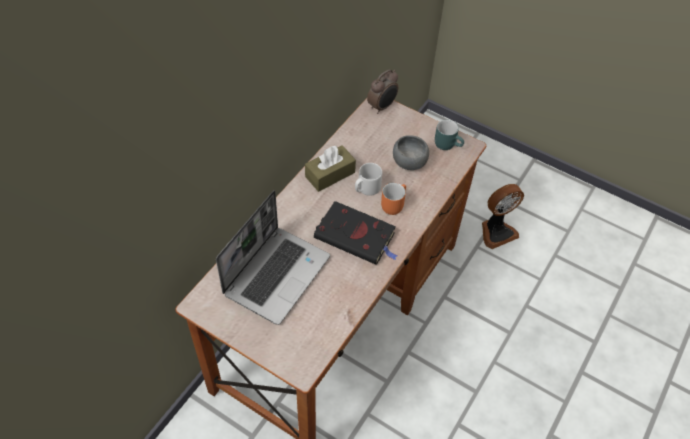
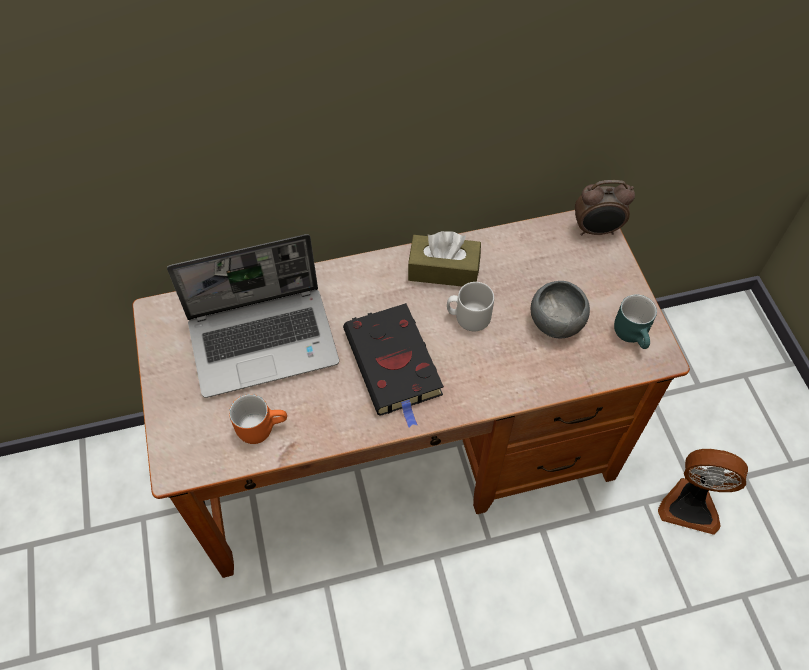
camera: 45 degrees right, 5 degrees up
orange mug [381,183,406,215] -> orange mug moved to [229,394,287,444]

